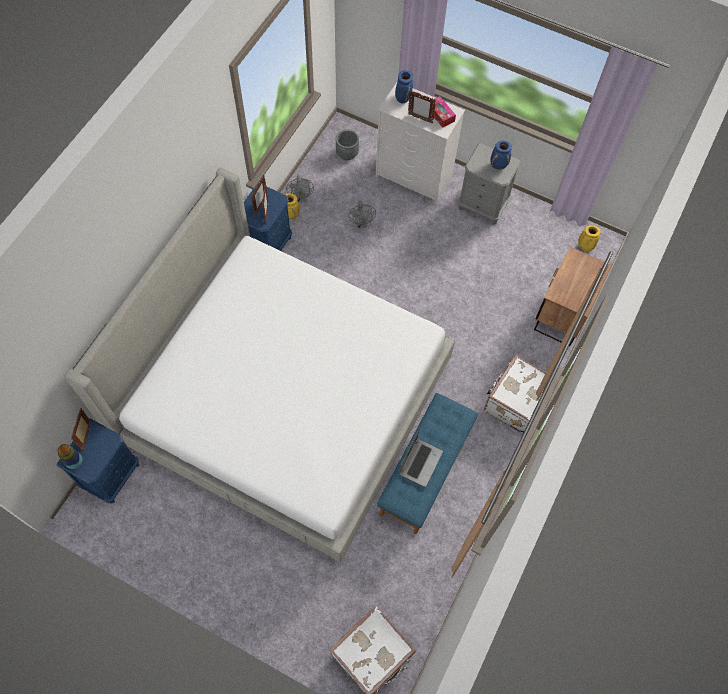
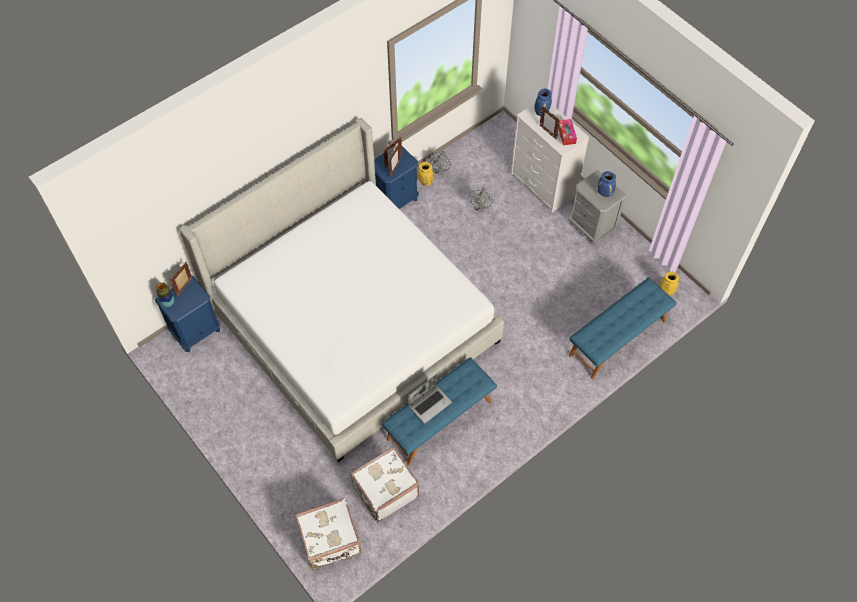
camera: 25 degrees right, 5 degrees down
grey planter [336,130,359,160] -> none
white suitcase [484,355,546,434] -> white suitcase moved to [350,446,420,522]
nightstand [534,247,612,346] -> blue bench [569,277,677,379]

